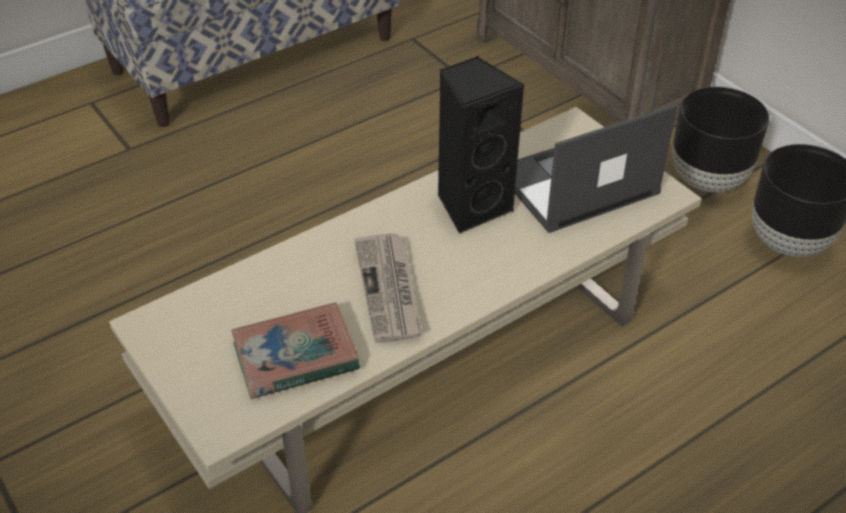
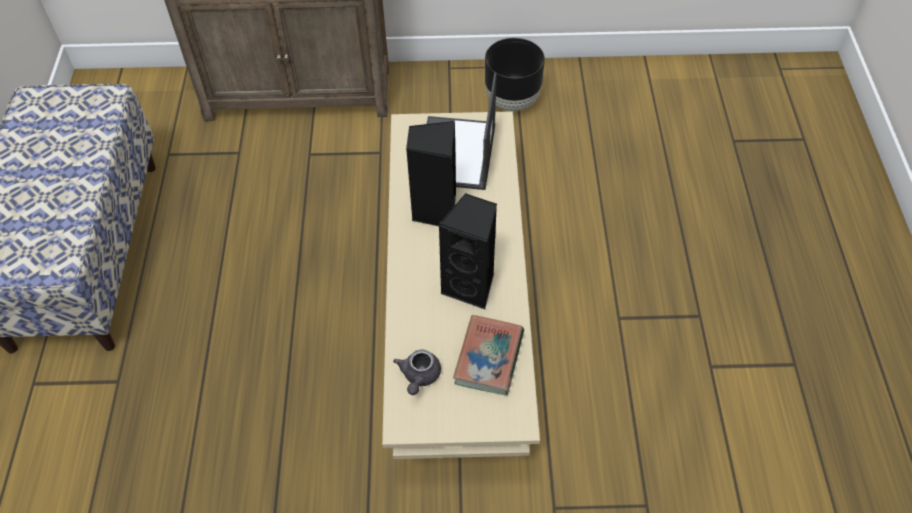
camera: 55 degrees left, 10 degrees up
newspaper [354,233,422,343] -> black speaker [438,193,497,310]
black planter [672,87,769,192] -> none
none -> grey teapot [393,349,441,395]

